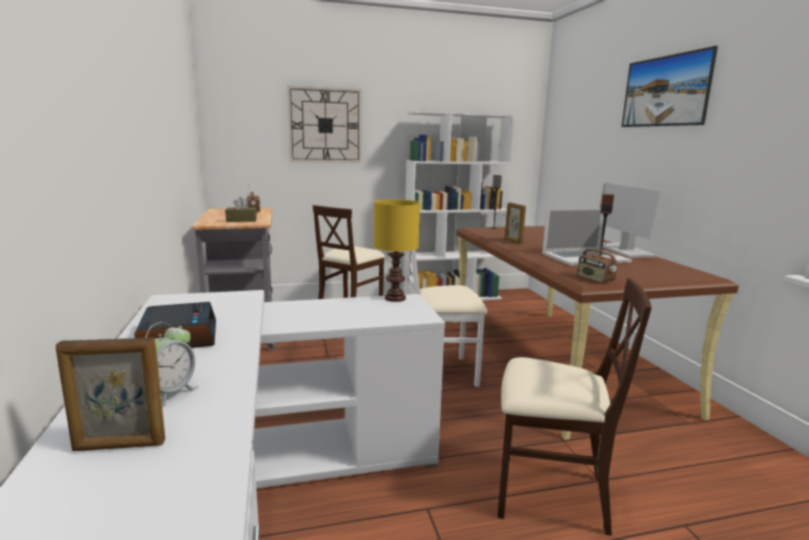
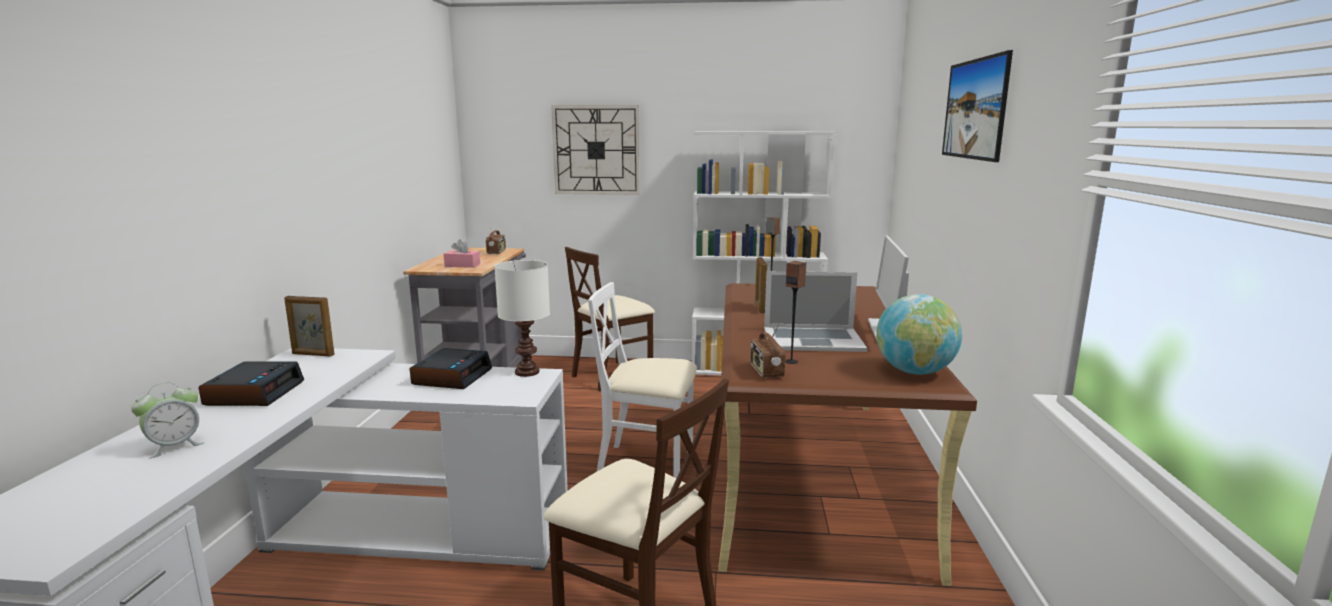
camera: 20 degrees right, 0 degrees up
picture frame [55,337,165,451] -> picture frame moved to [284,296,335,357]
brown tissue box [225,197,257,222] -> pink tissue box [444,240,480,268]
yellow table lamp [374,199,420,302] -> white table lamp [494,260,550,377]
none -> alarm clock [410,348,492,389]
none -> globe [876,294,962,375]

